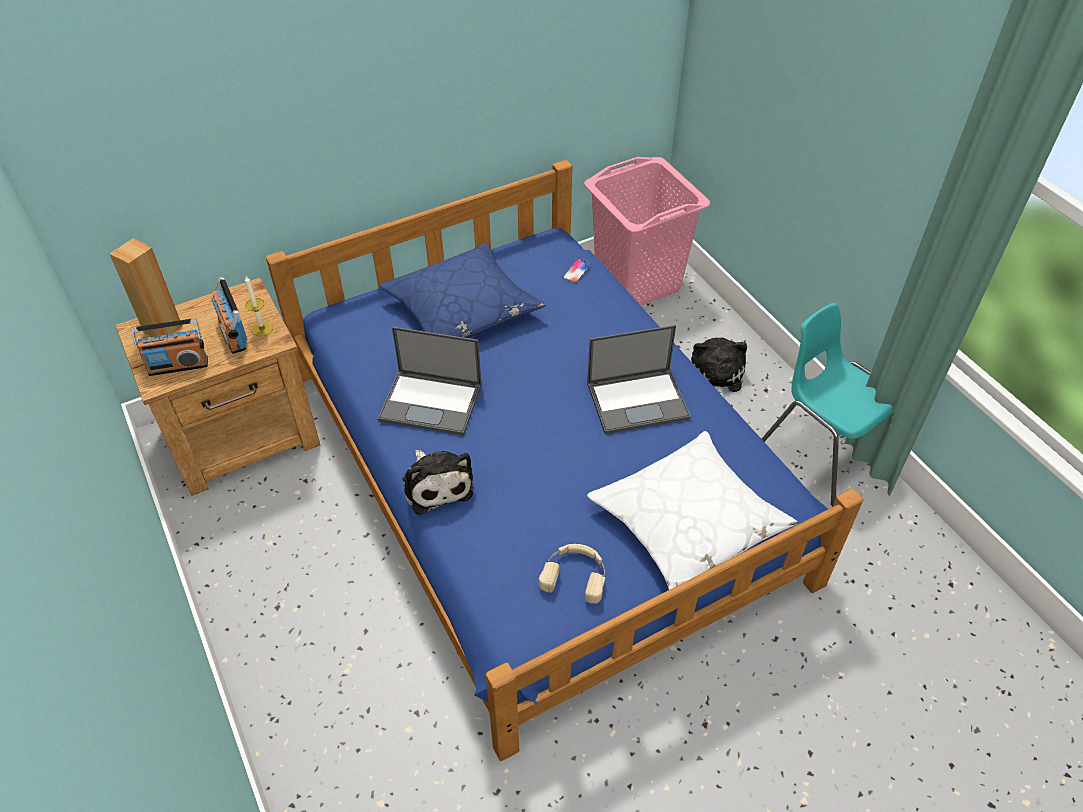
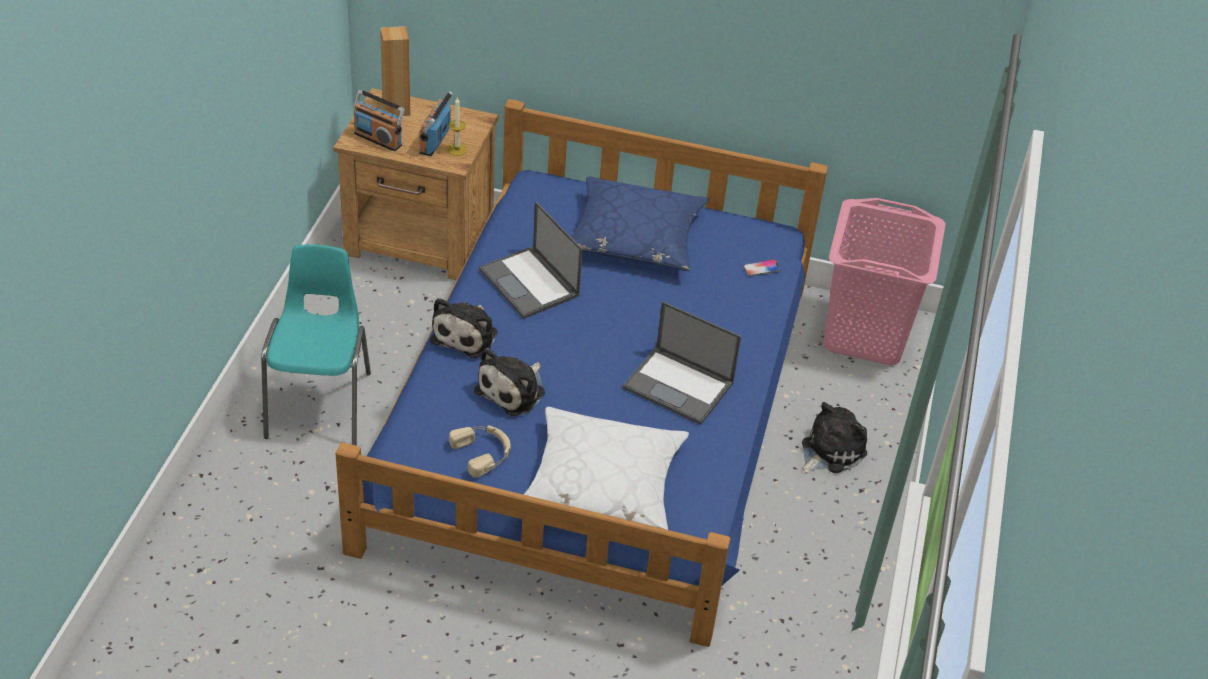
camera: 40 degrees right, 5 degrees down
turquoise chair [762,303,893,506] -> turquoise chair moved to [261,244,371,446]
none -> plush toy [474,348,545,416]

